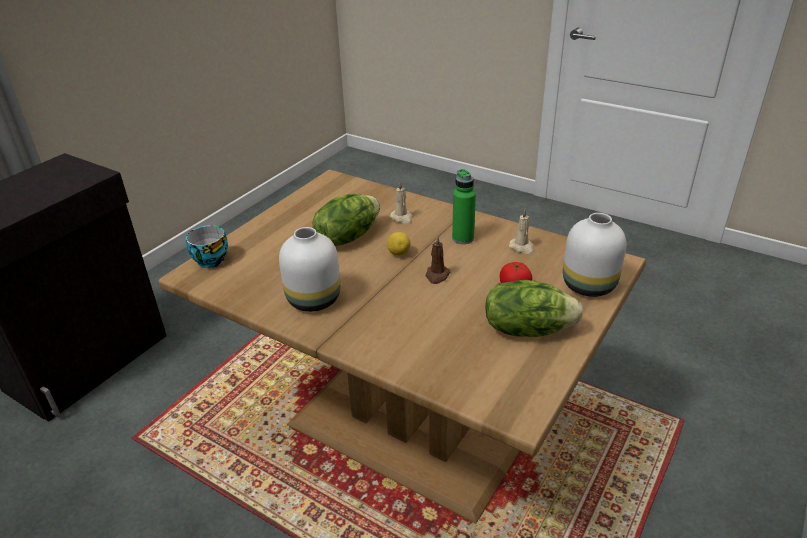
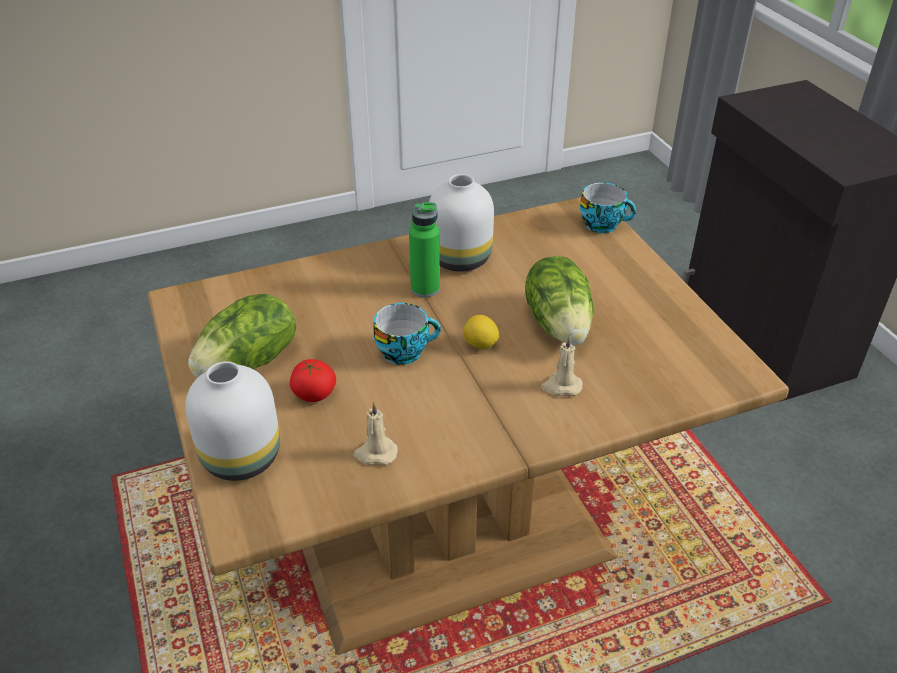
camera: 125 degrees right, 5 degrees up
brown candle [426,236,450,284] -> cup [373,303,441,365]
green bottle [452,169,476,244] -> green bottle moved to [409,202,440,298]

